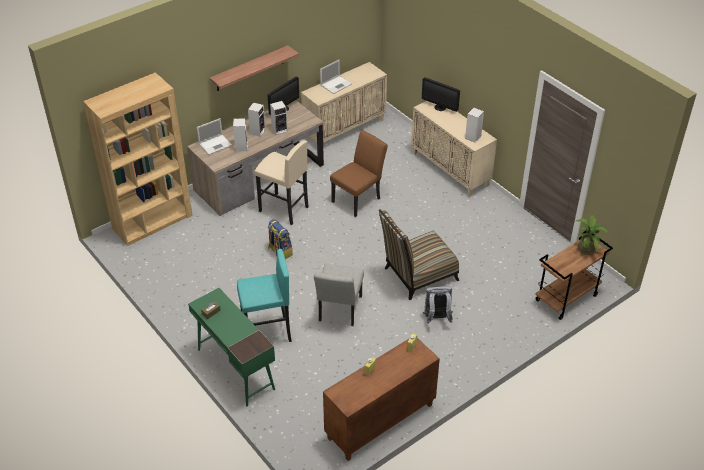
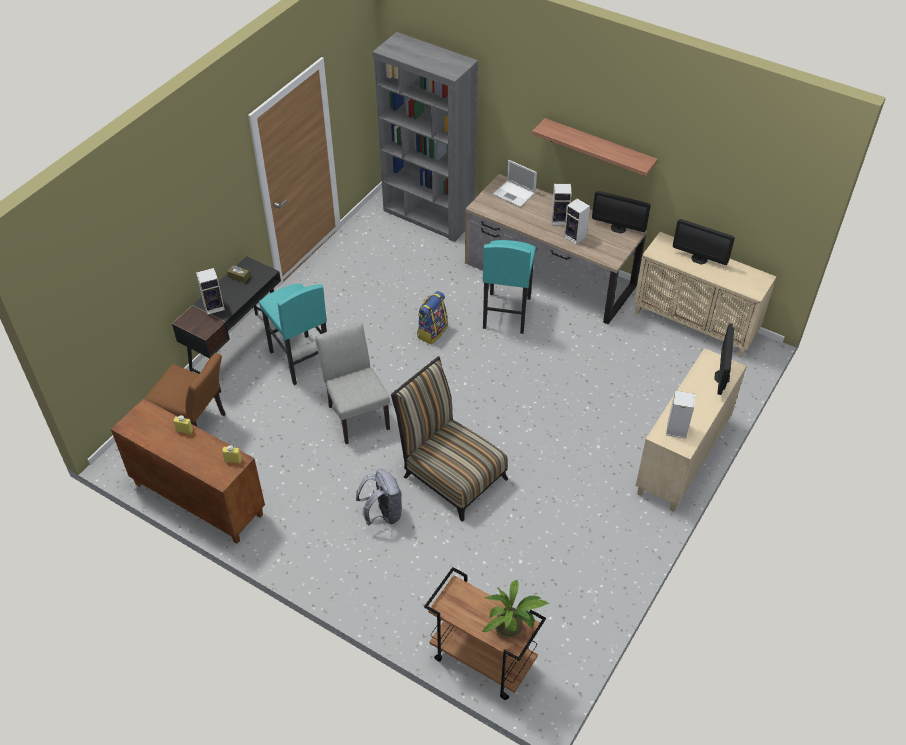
camera: 70 degrees right, 5 degrees up
brown bookcase [83,72,192,246] -> grey bookcase [373,32,478,242]
green desk [188,288,275,406] -> black desk [172,256,281,393]
speaker [233,118,248,151] -> speaker moved to [196,268,225,315]
beige stool [254,140,309,225] -> turquoise stool [483,240,536,334]
grey chair [314,264,364,326] -> grey chair turned 75 degrees clockwise [315,322,390,444]
laptop [320,60,352,94] -> monitor [673,219,735,265]
brown chair [330,130,388,217] -> brown chair moved to [145,353,225,427]

